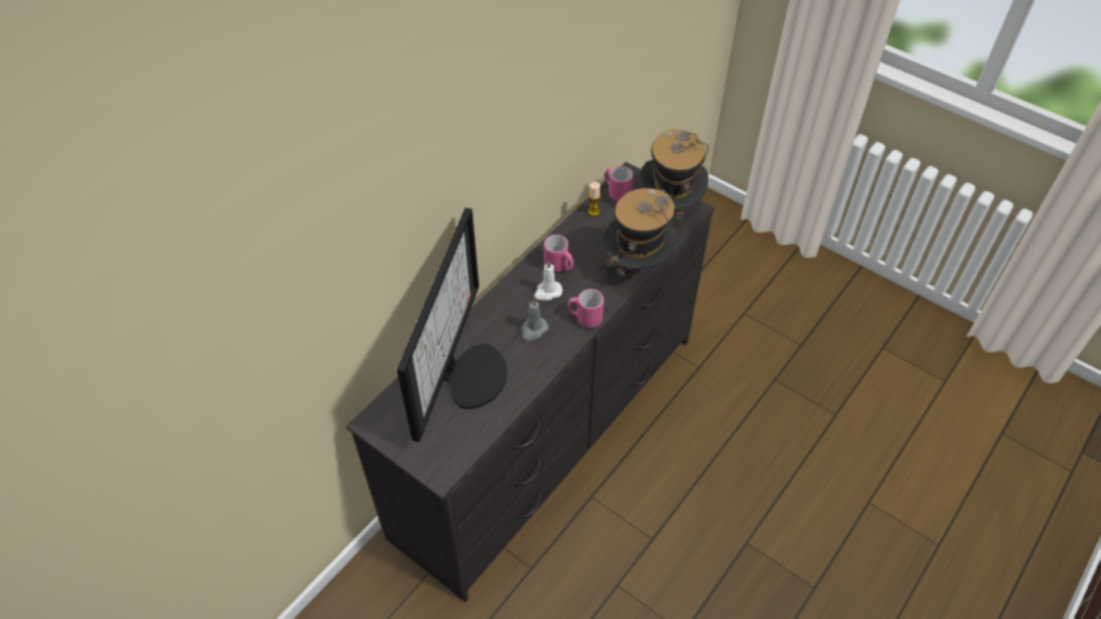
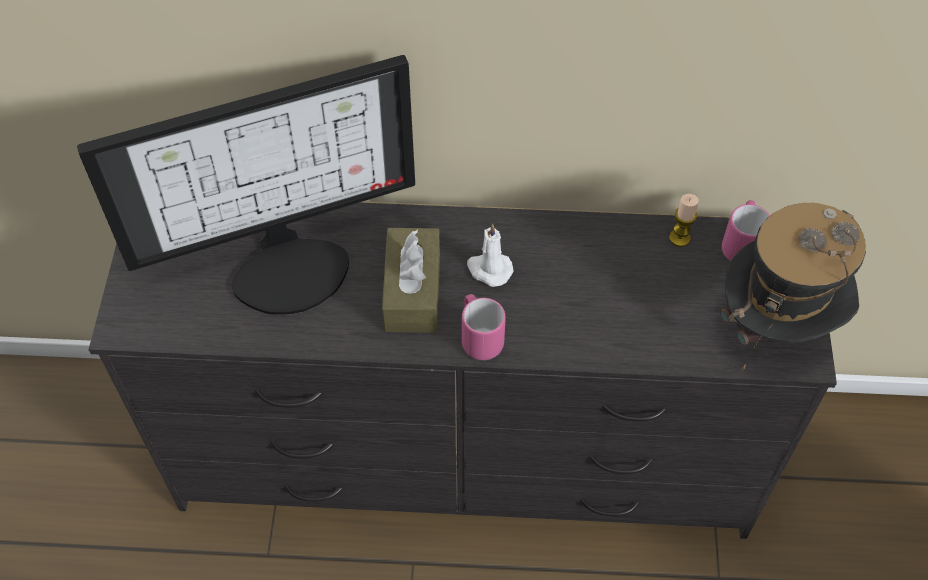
camera: 55 degrees right, 5 degrees up
grey candle [521,299,549,341] -> brown tissue box [382,228,440,333]
pink mug [544,235,574,272] -> none
hat [603,188,680,294] -> none

